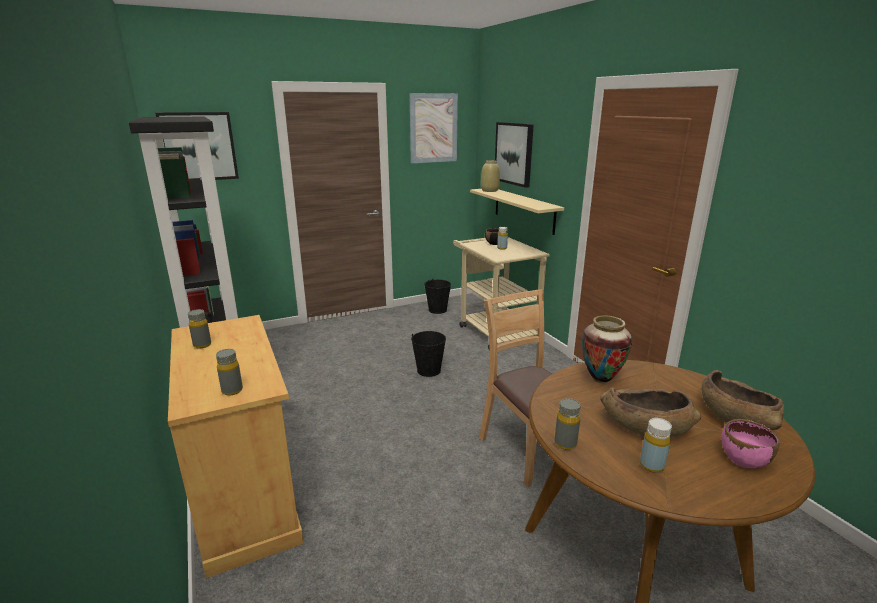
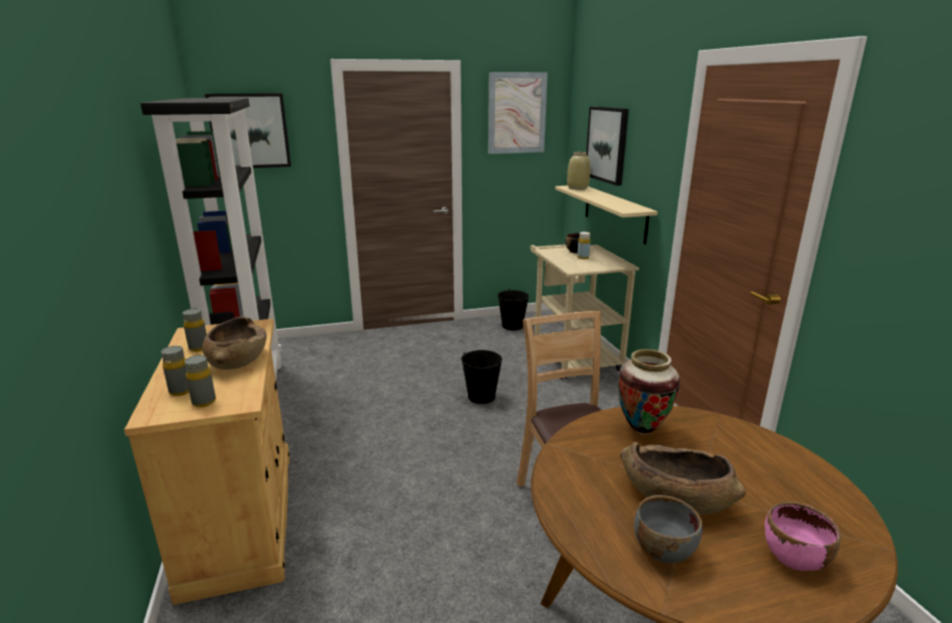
camera: 10 degrees right, 0 degrees up
grey bottle [555,398,580,450] -> grey bottle moved to [161,346,189,396]
yellow bottle [640,418,672,473] -> grey bowl [634,495,703,564]
brown bowl [702,370,784,430] -> brown bowl moved to [202,316,267,370]

